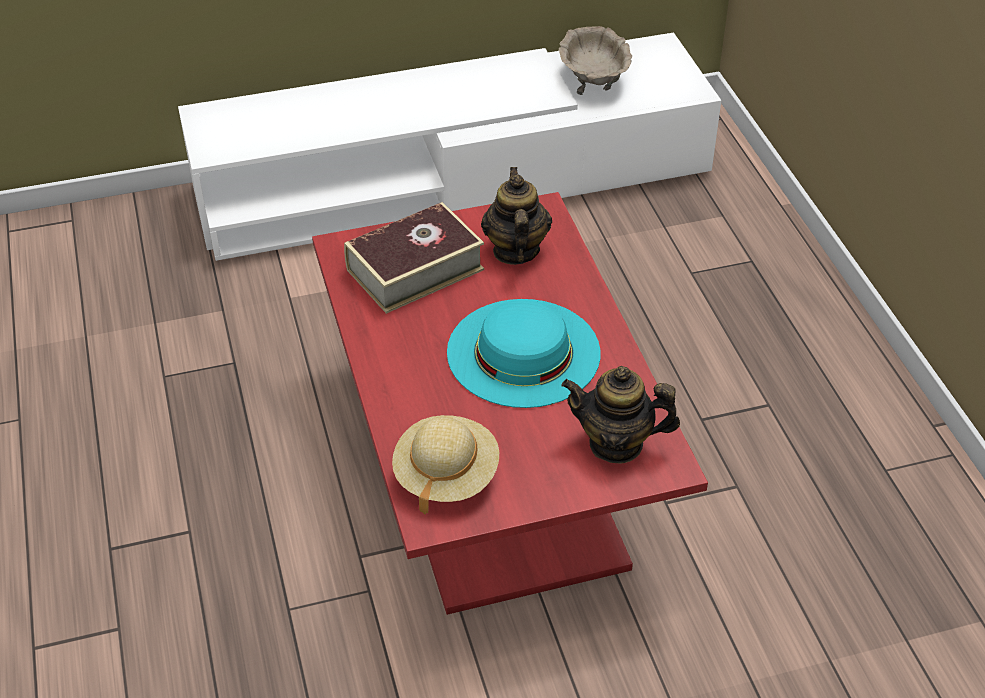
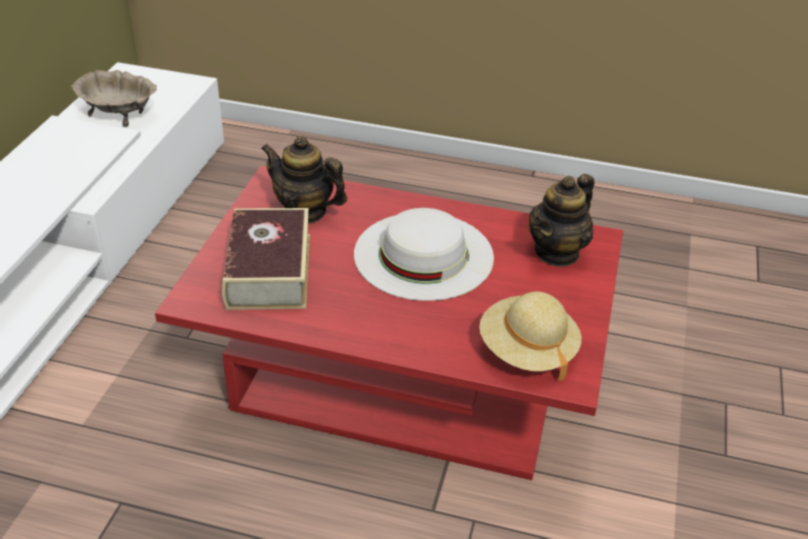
camera: 60 degrees left, 5 degrees down
turquoise hat [447,299,600,408] -> white hat [354,208,494,301]

